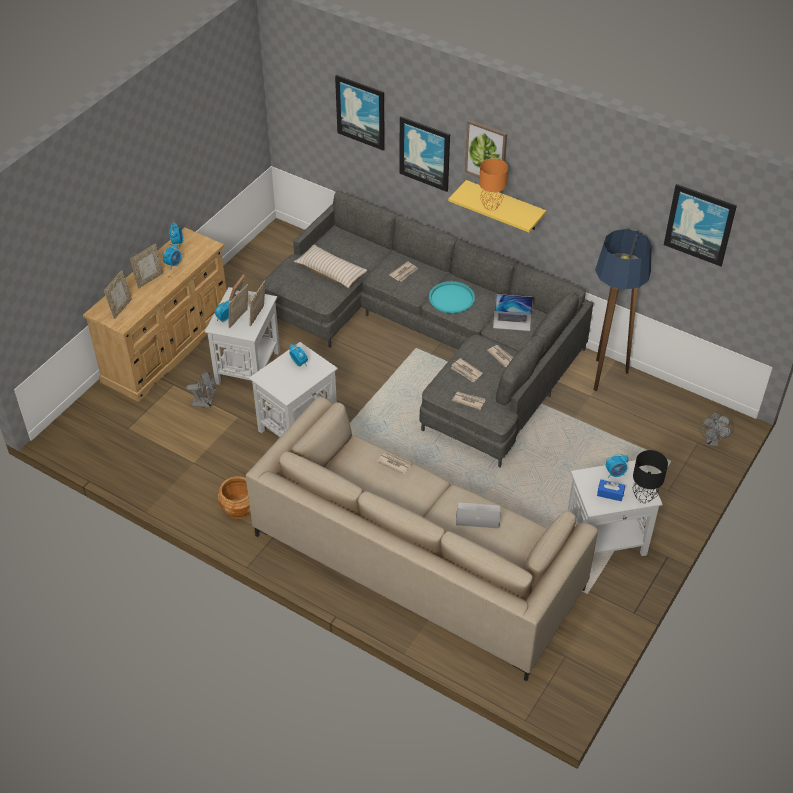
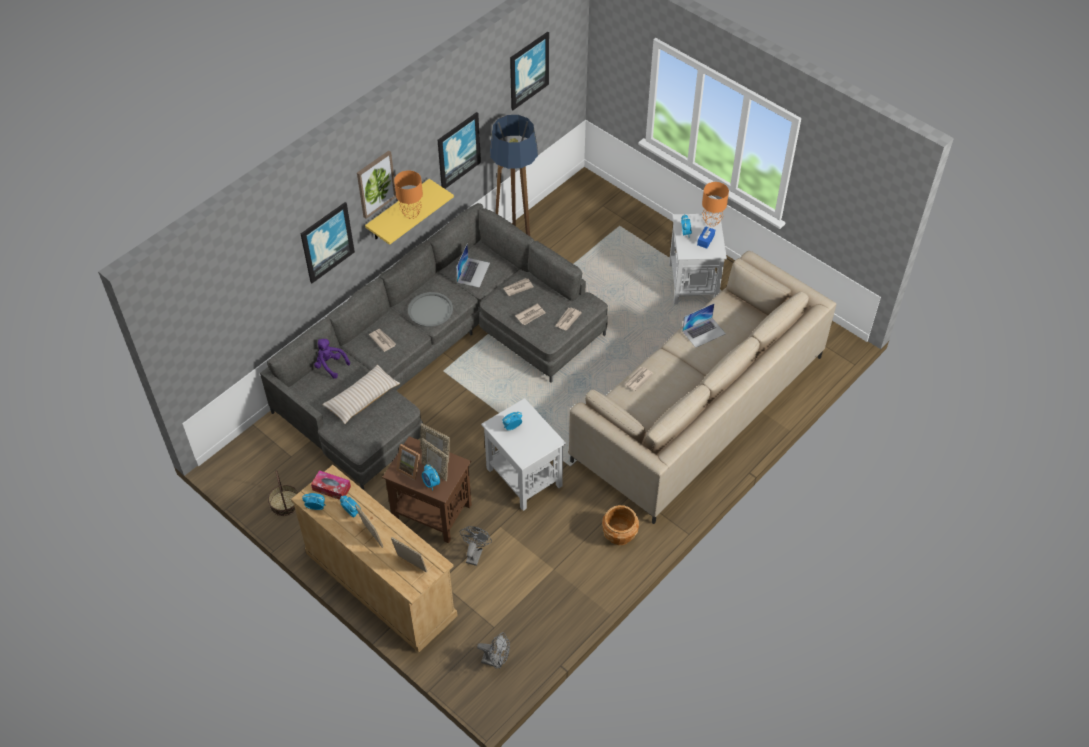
camera: 80 degrees left, 5 degrees up
white side table [205,287,280,385] -> brown side table [382,436,472,543]
picture [335,75,385,151] -> picture moved to [438,112,481,189]
turquoise tray [429,281,475,313] -> grey tray [408,292,453,327]
laptop [456,502,501,529] -> laptop turned 135 degrees counterclockwise [682,303,726,348]
black table lamp [632,450,668,503] -> orange table lamp [702,182,729,226]
grey fan [700,413,734,446] -> grey fan moved to [477,632,510,668]
none -> basket [268,470,298,516]
none -> tissue box [311,470,351,500]
none -> purple plush toy [314,339,350,379]

